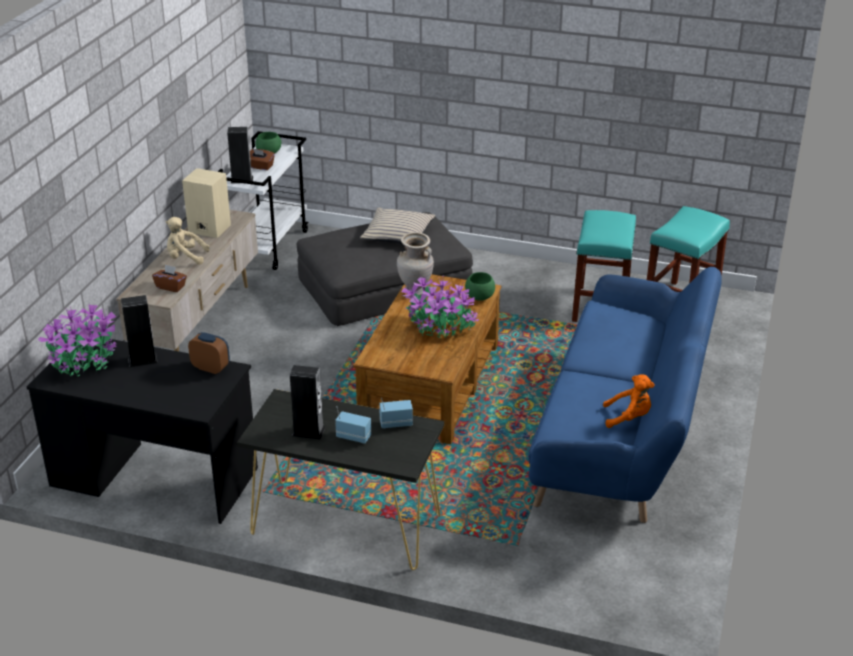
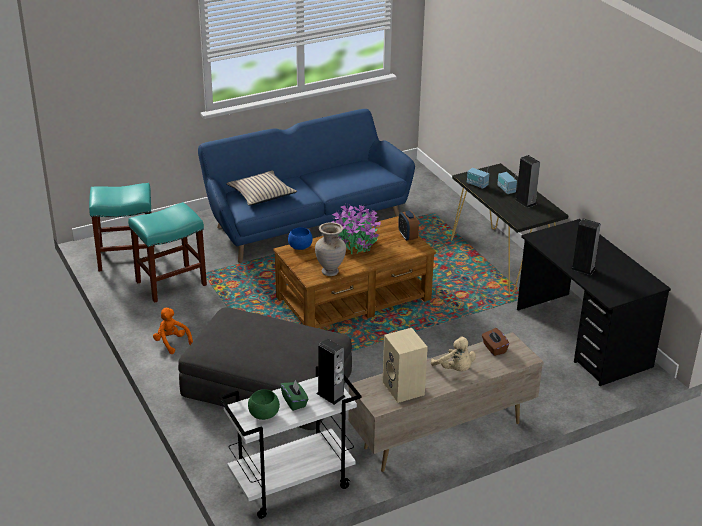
camera: 135 degrees left, 0 degrees up
potted plant [38,301,117,377] -> none
alarm clock [188,332,230,374] -> alarm clock moved to [398,211,419,241]
brown tissue box [250,149,275,170] -> green tissue box [280,380,309,411]
beige pillow [360,208,435,244] -> beige pillow moved to [227,171,297,205]
green bowl [465,272,495,301] -> blue bowl [288,227,313,250]
orange plush toy [603,374,654,428] -> orange plush toy moved to [153,308,193,354]

